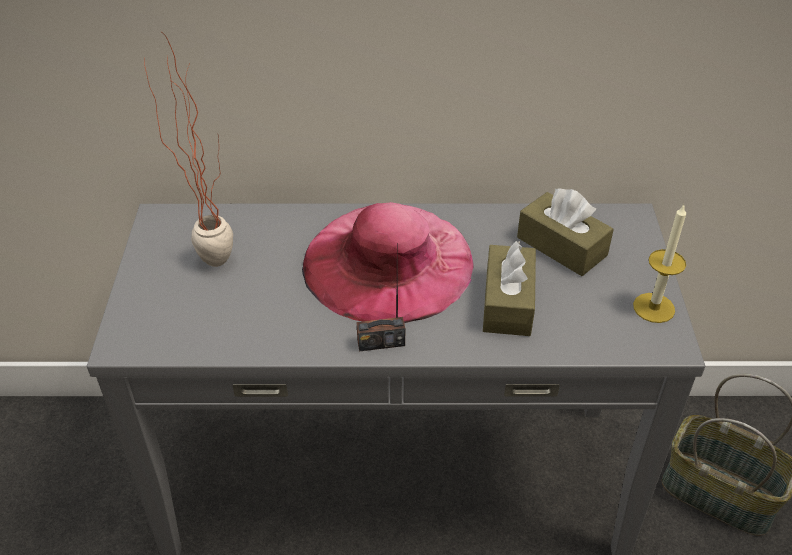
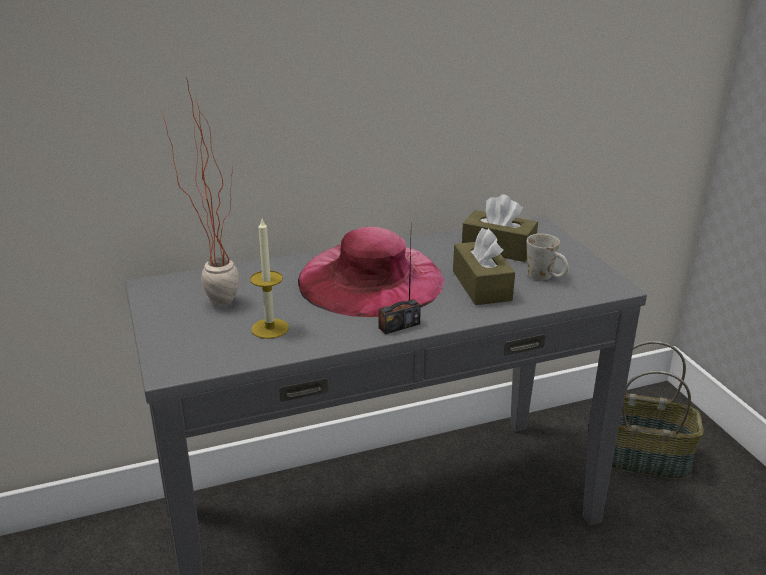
camera: 20 degrees left, 15 degrees down
candle [633,205,686,323] -> candle moved to [250,219,289,339]
none -> white mug [527,234,569,281]

